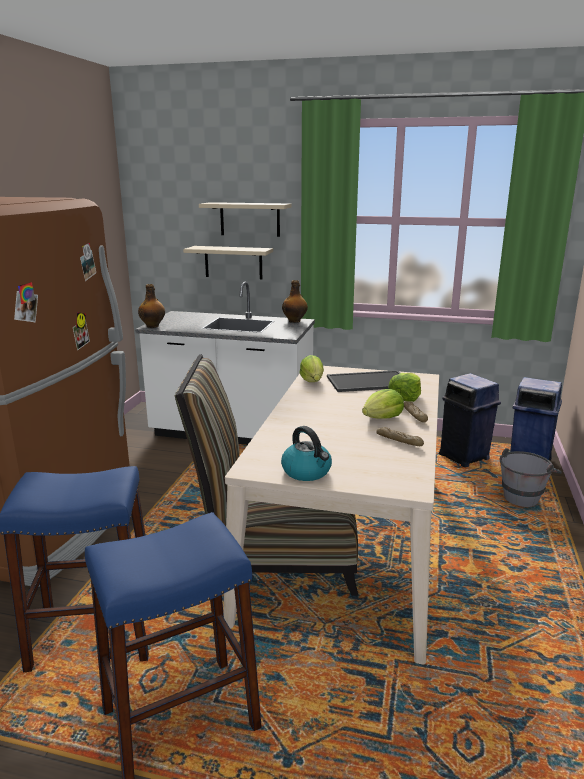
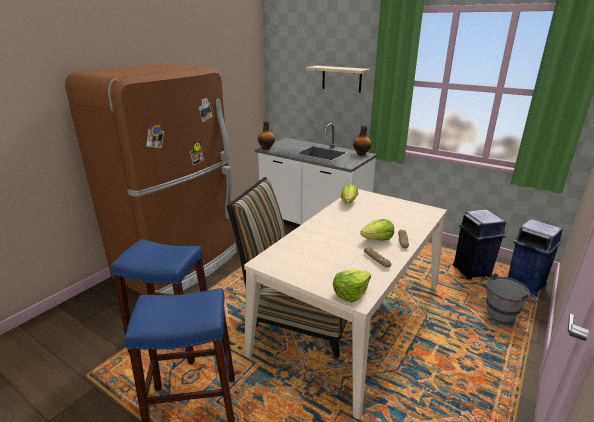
camera: 20 degrees right, 5 degrees up
beige shelf [183,246,273,279] -> none
kettle [281,426,332,481] -> none
tray [327,370,400,392] -> none
lettuce [388,373,421,402] -> lettuce moved to [333,269,371,302]

